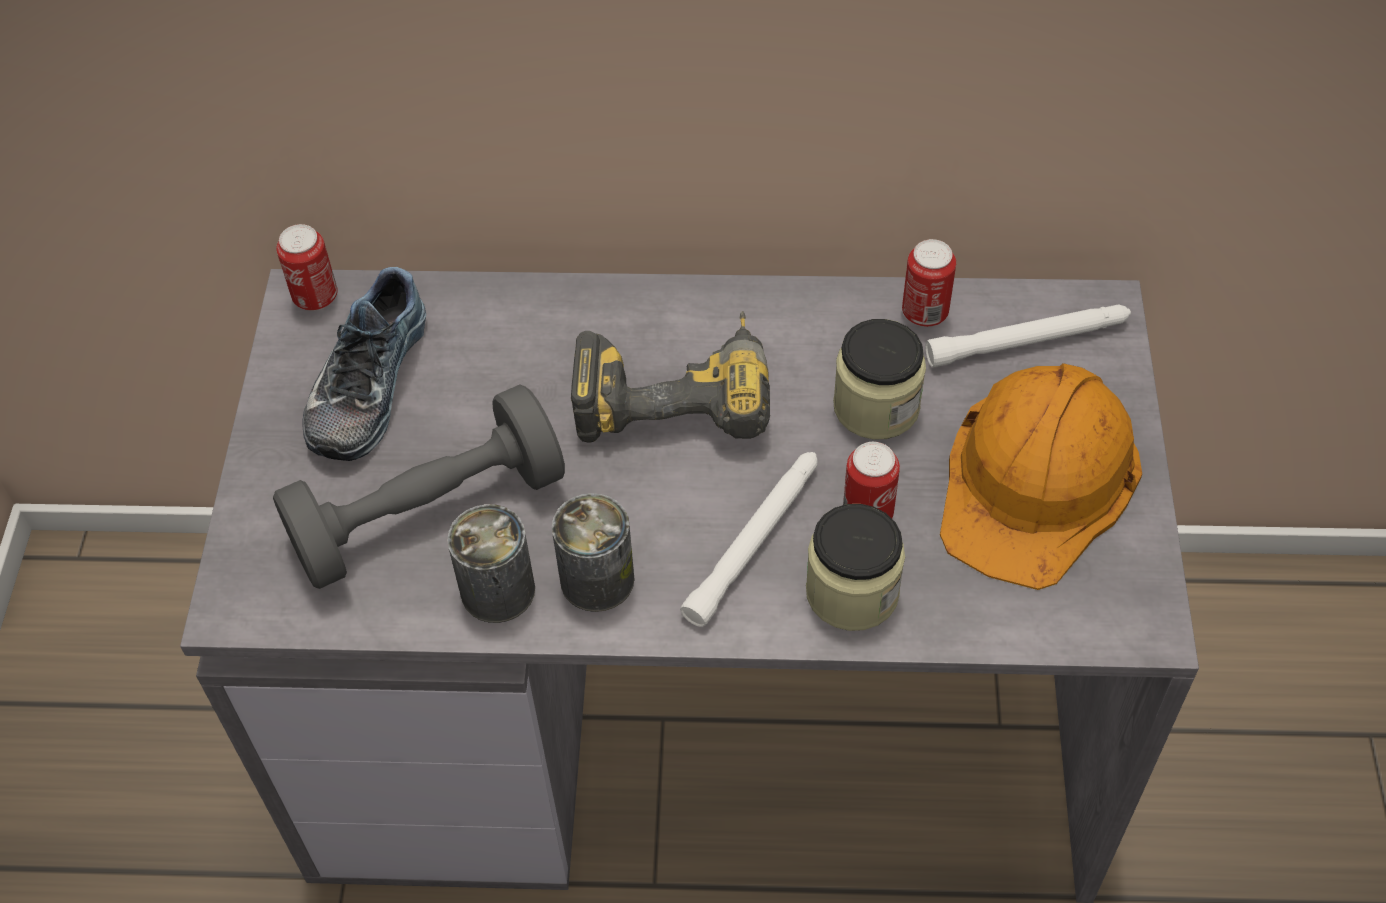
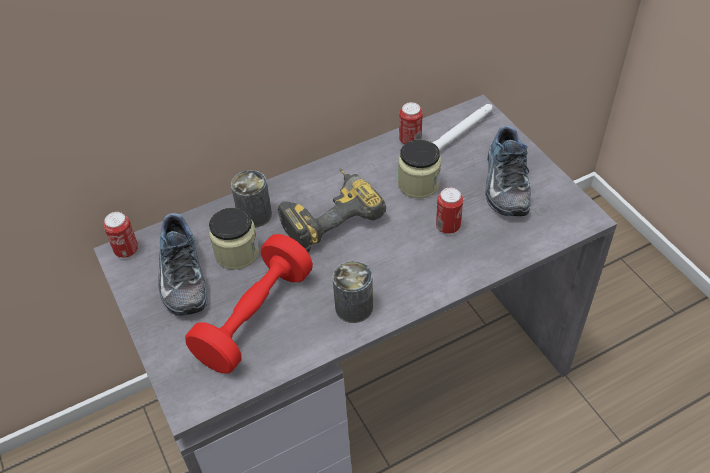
camera: 30 degrees left, 5 degrees down
grey dumbbell [273,384,565,589] -> red dumbbell [185,234,313,373]
can [447,504,535,623] -> can moved to [231,170,272,228]
white flashlight [681,452,818,627] -> none
jar [806,504,905,631] -> jar moved to [209,207,259,270]
orange hard hat [940,363,1142,590] -> shoe [485,126,531,216]

